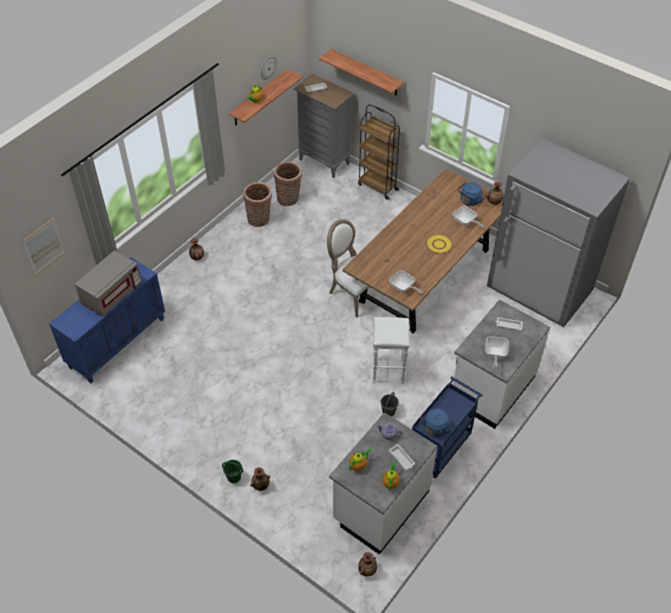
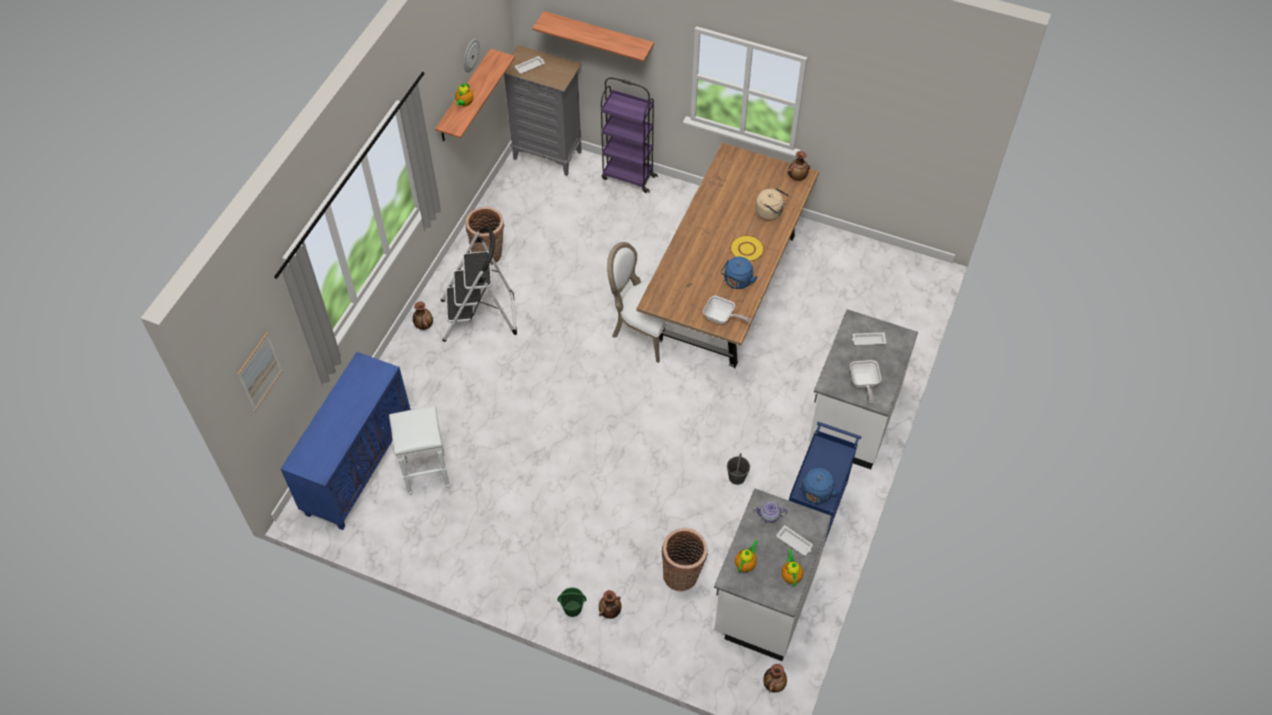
camera: 15 degrees left, 5 degrees up
grey microwave [75,250,142,316] -> none
basket [274,162,302,206] -> basket moved to [662,528,708,591]
brown cart [358,105,400,200] -> purple cart [601,77,658,193]
white stool [372,317,409,384] -> white stool moved to [389,406,450,495]
frying pan [453,206,484,228] -> beige kettle [755,188,789,220]
blue kettle [458,182,484,206] -> blue kettle moved to [721,257,758,289]
grey fridge [487,139,630,327] -> none
none -> step ladder [441,227,517,342]

